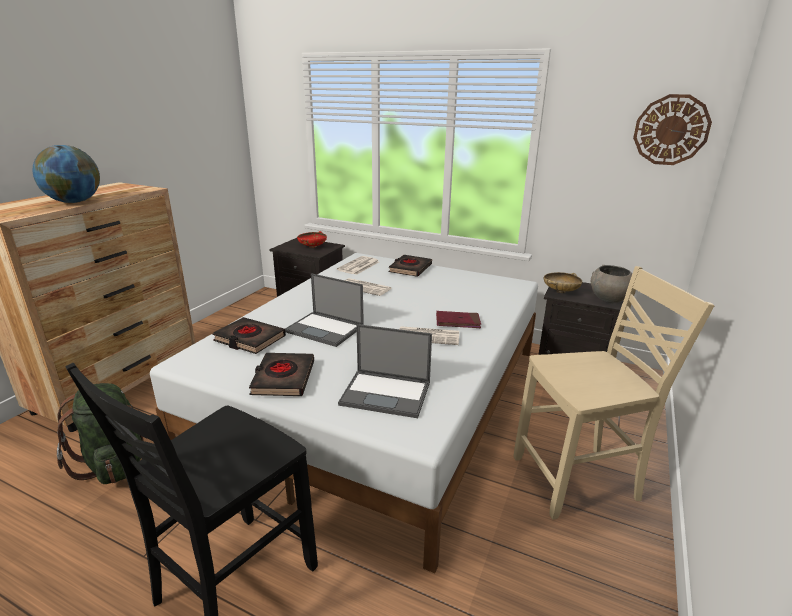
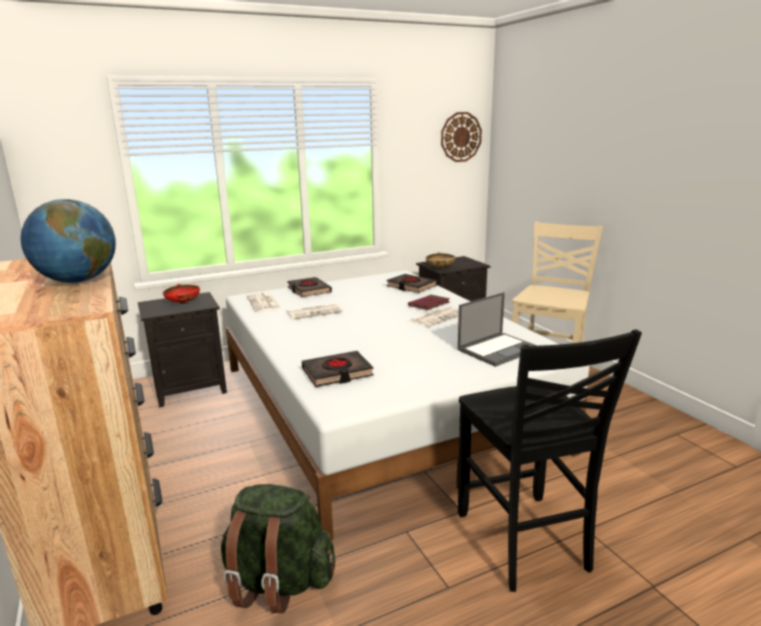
camera: 50 degrees left, 5 degrees down
black book [249,353,314,396] -> black book moved to [387,274,437,293]
laptop [285,273,364,347] -> none
grey bowl [591,265,632,303] -> none

